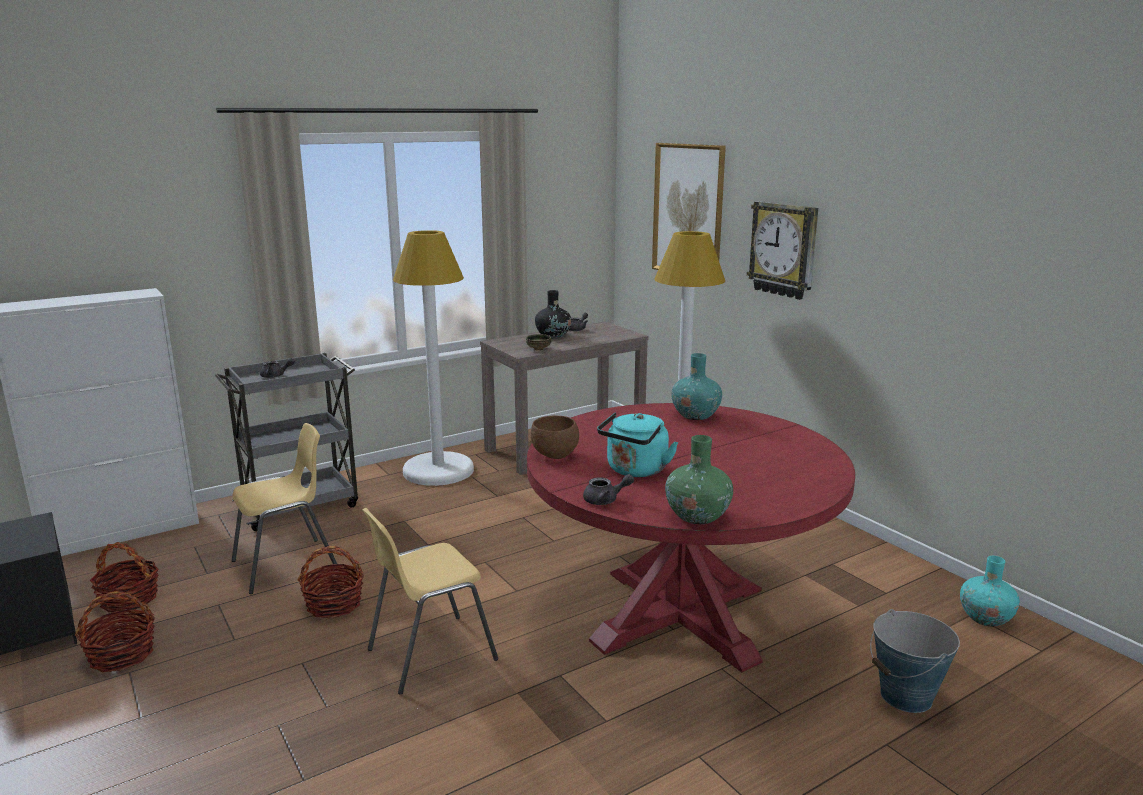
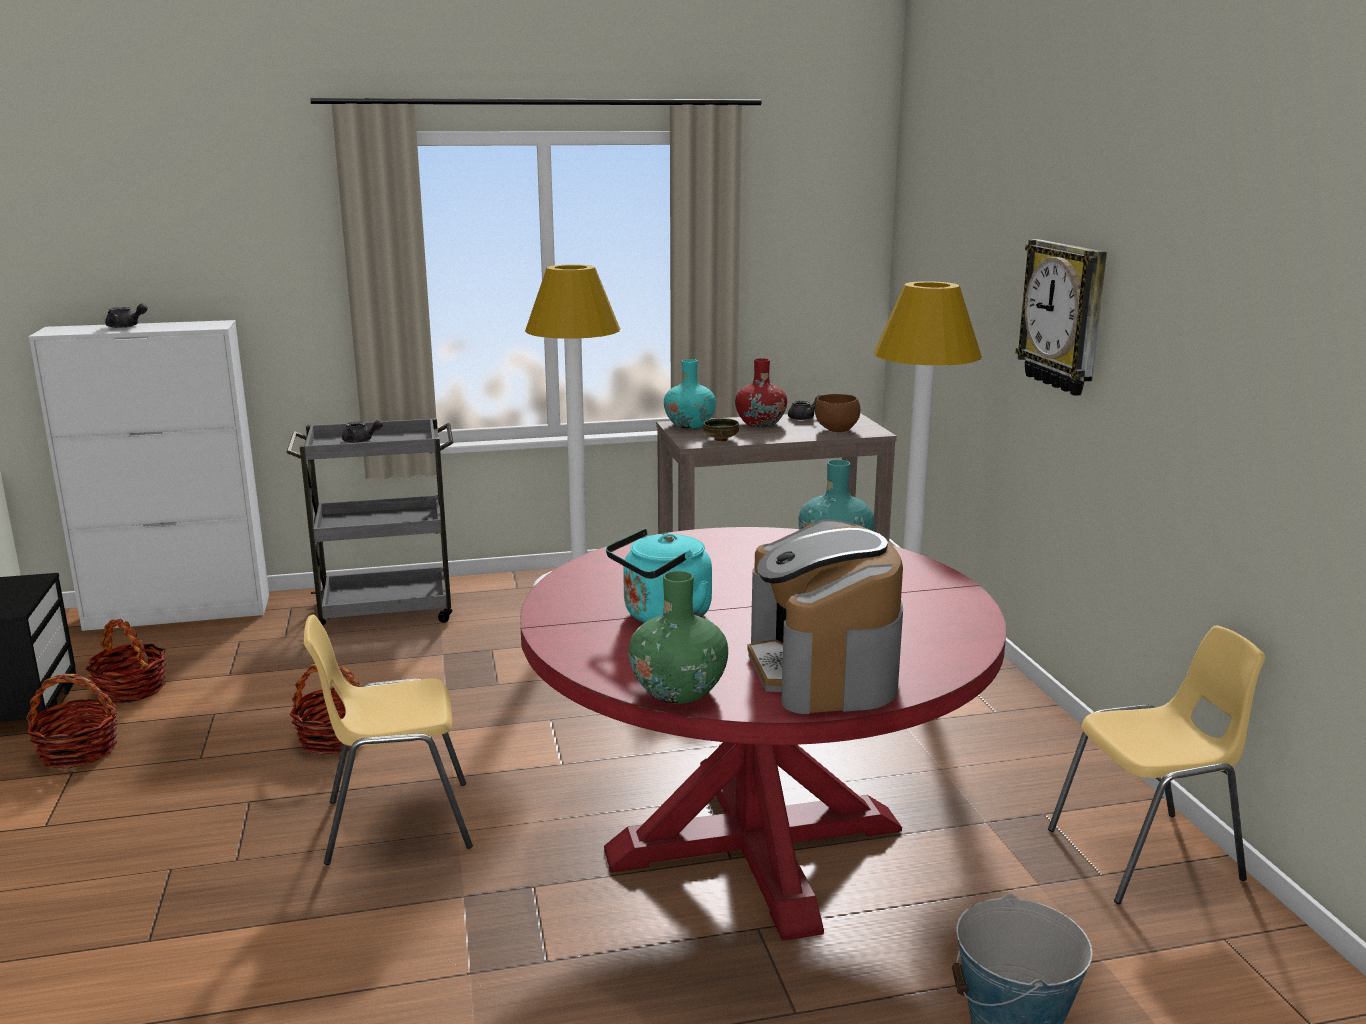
camera: 20 degrees right, 0 degrees up
yellow chair [232,423,337,594] -> yellow chair moved to [1048,625,1265,904]
brown bowl [531,416,579,459] -> brown bowl moved to [815,394,860,432]
black vase [535,290,571,339] -> red vase [735,358,787,427]
grey teapot [583,474,634,505] -> grey teapot moved to [105,303,148,328]
picture [652,143,726,270] -> none
turquoise vase [960,556,1020,627] -> turquoise vase moved to [664,359,716,428]
none -> coffee machine [747,519,903,714]

